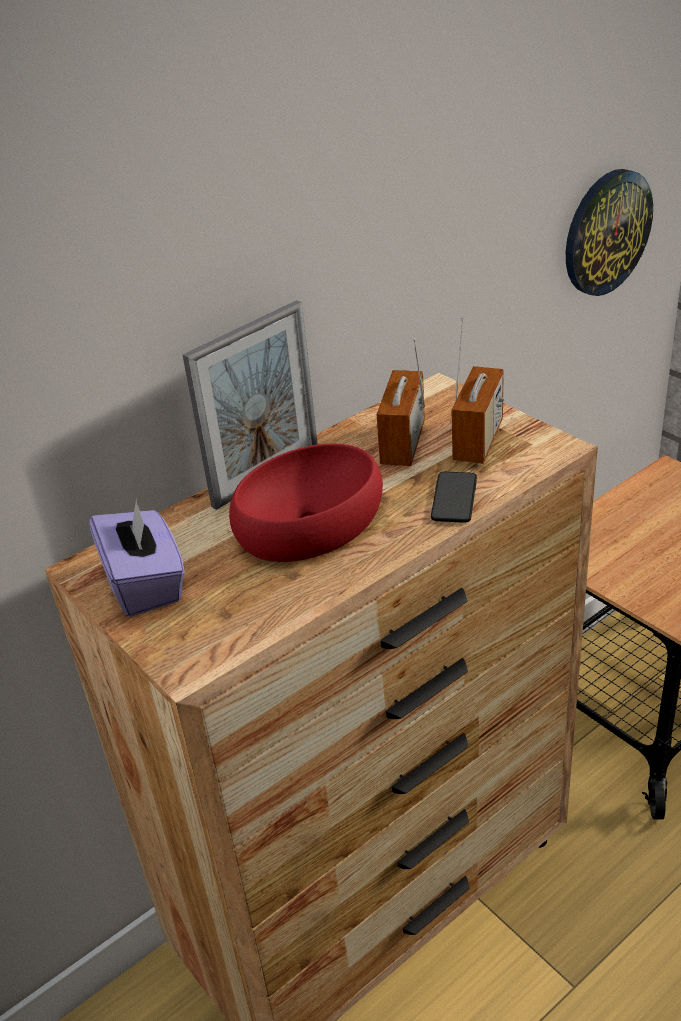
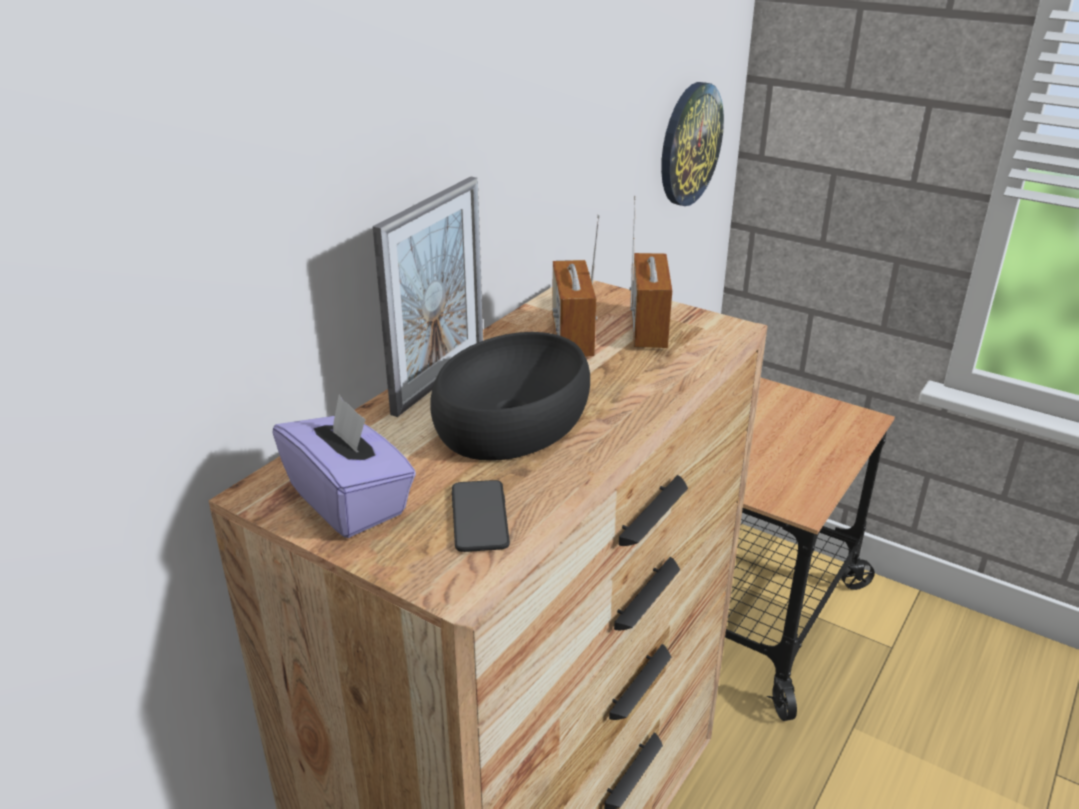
camera: 20 degrees left, 5 degrees down
red bowl [229,444,383,562] -> black bowl [430,332,590,461]
phone [431,472,477,523] -> phone moved to [452,480,510,552]

